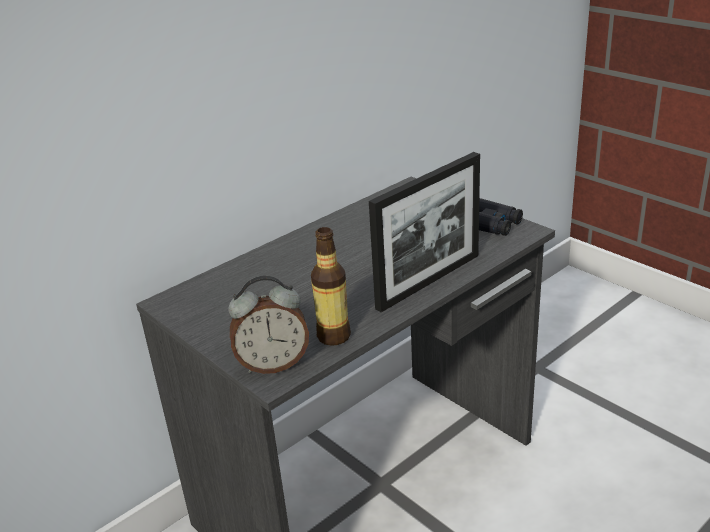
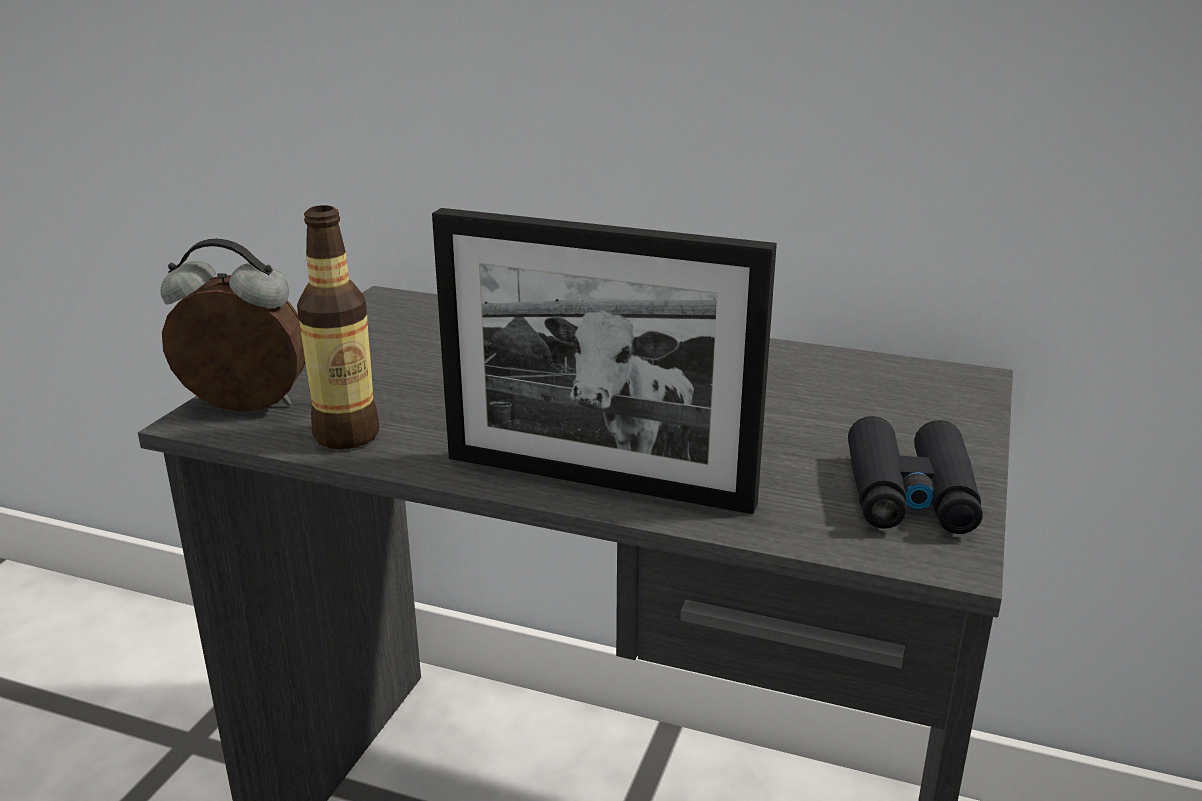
camera: 60 degrees right, 5 degrees down
alarm clock [228,276,309,374] -> alarm clock turned 135 degrees clockwise [160,238,305,412]

